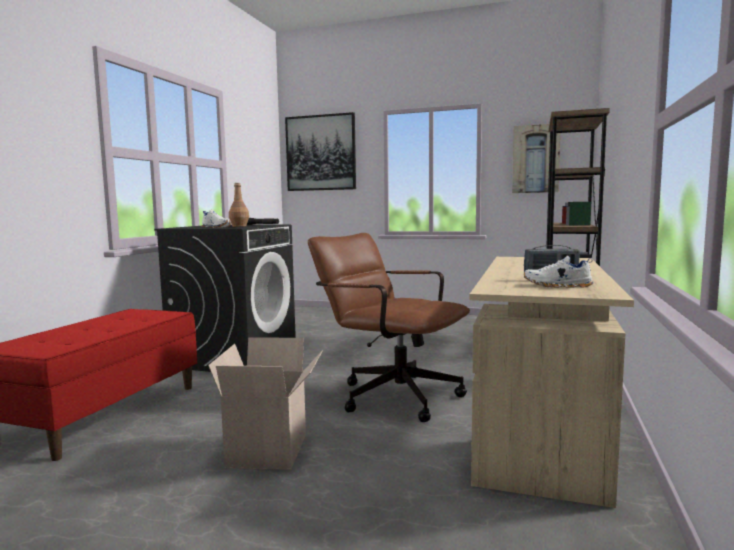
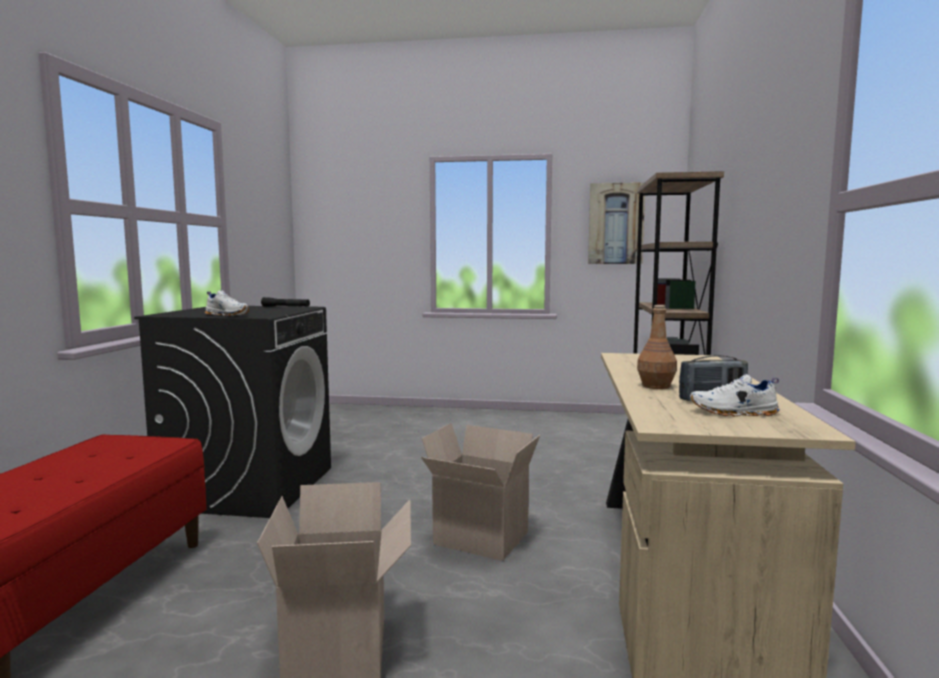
camera: 10 degrees left, 0 degrees up
brown bottle [229,183,249,227] -> brown bottle moved to [637,305,677,389]
picture [285,112,356,191] -> none
brown office chair [308,233,470,422] -> cardboard box [421,423,540,561]

